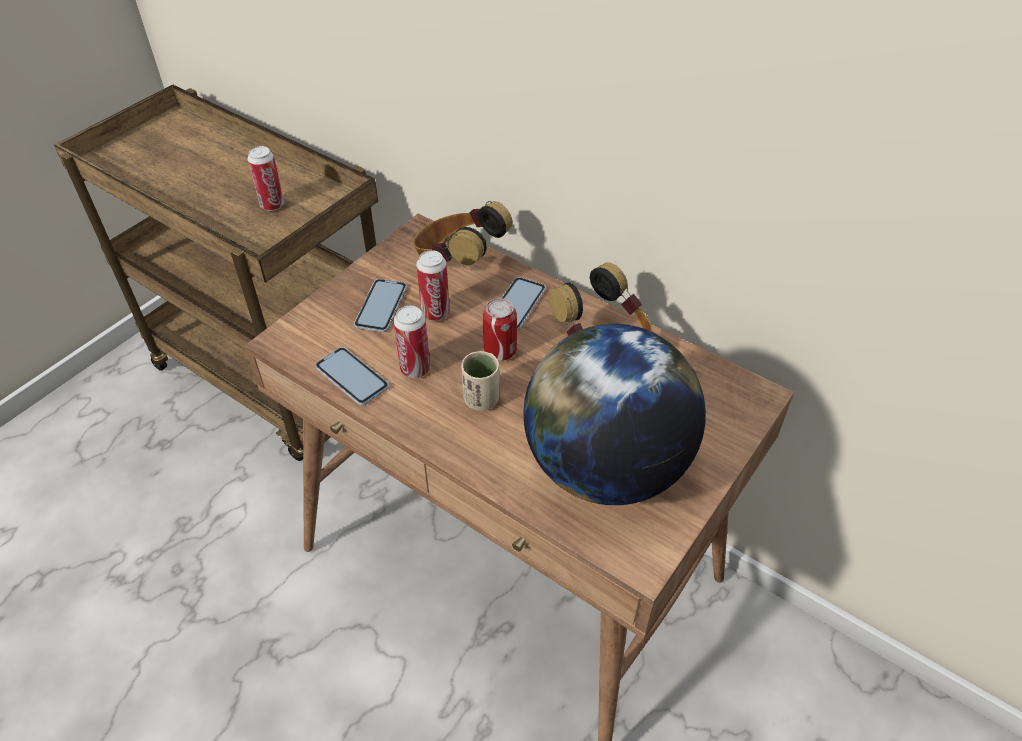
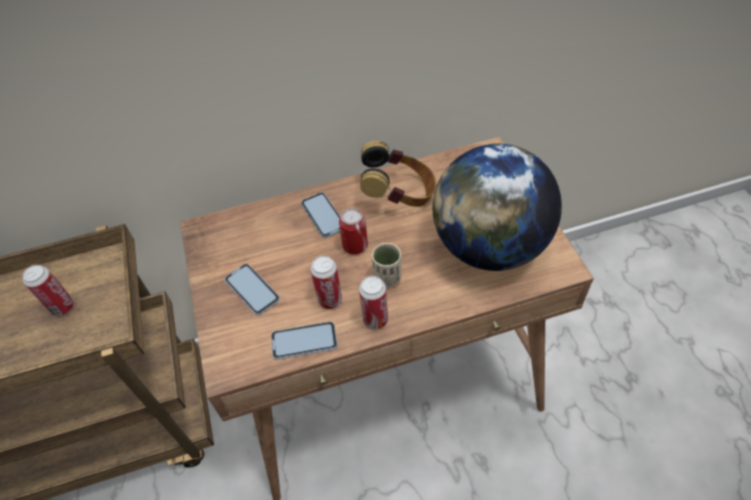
camera: 50 degrees left, 5 degrees up
headphones [413,201,513,265] -> none
can [416,250,450,321] -> can moved to [359,276,388,330]

